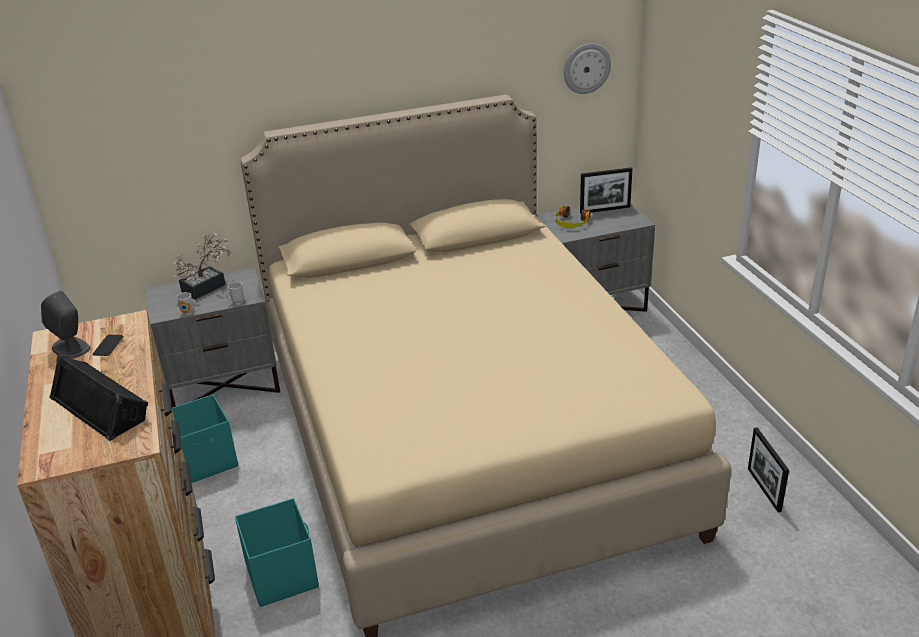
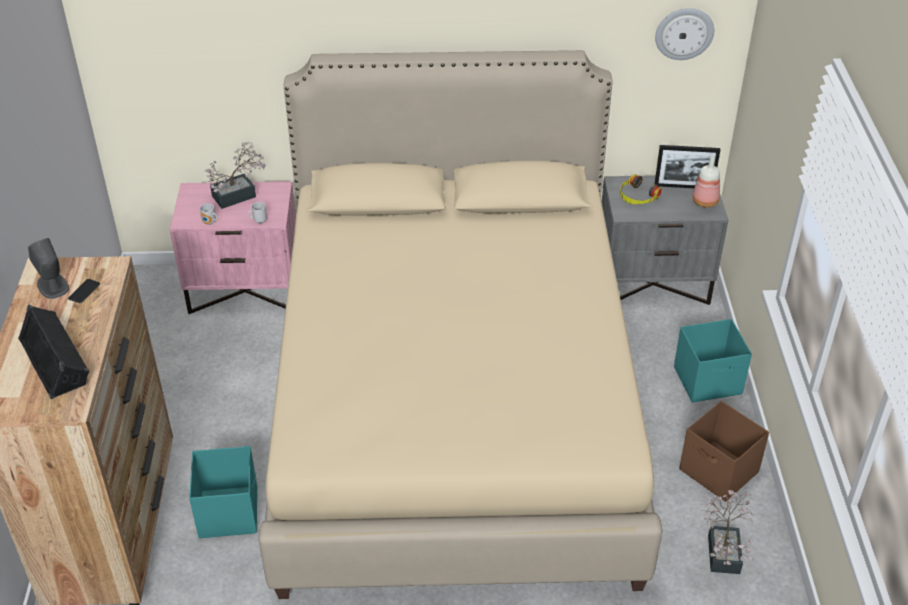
camera: 15 degrees right, 10 degrees up
grey nightstand [146,268,280,408] -> pink nightstand [170,181,296,314]
turquoise storage box [172,394,238,483] -> turquoise storage box moved to [674,319,752,403]
picture frame [748,427,789,513] -> potted plant [700,490,754,574]
none -> brown storage box [679,401,769,502]
none -> bottle [692,155,720,208]

